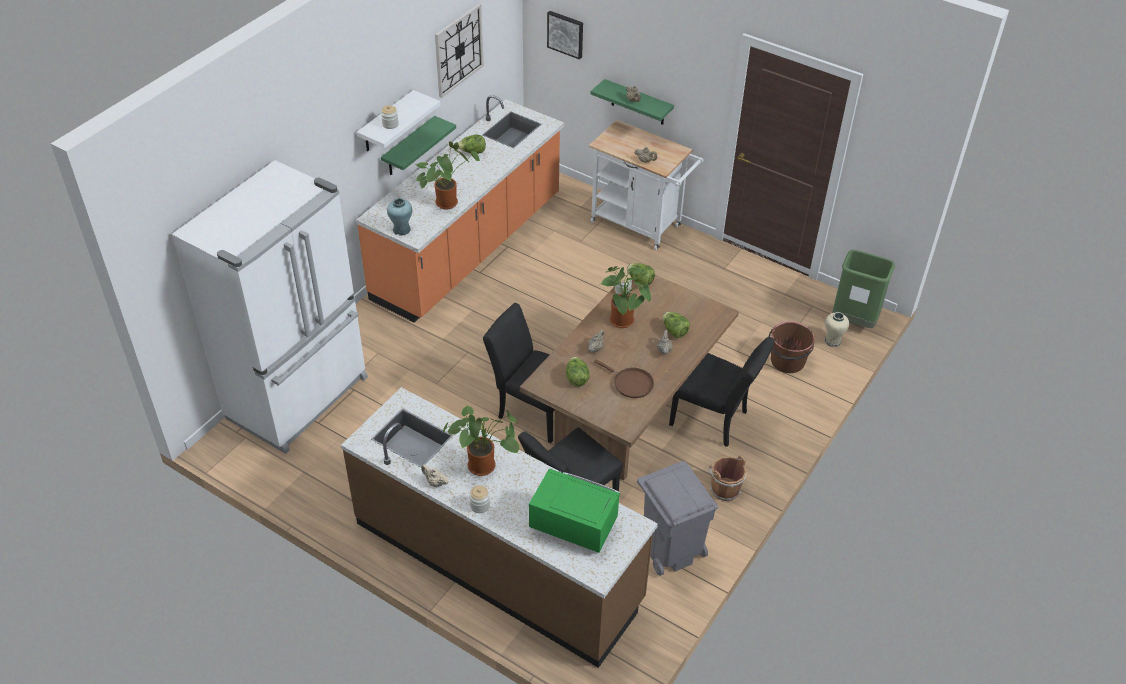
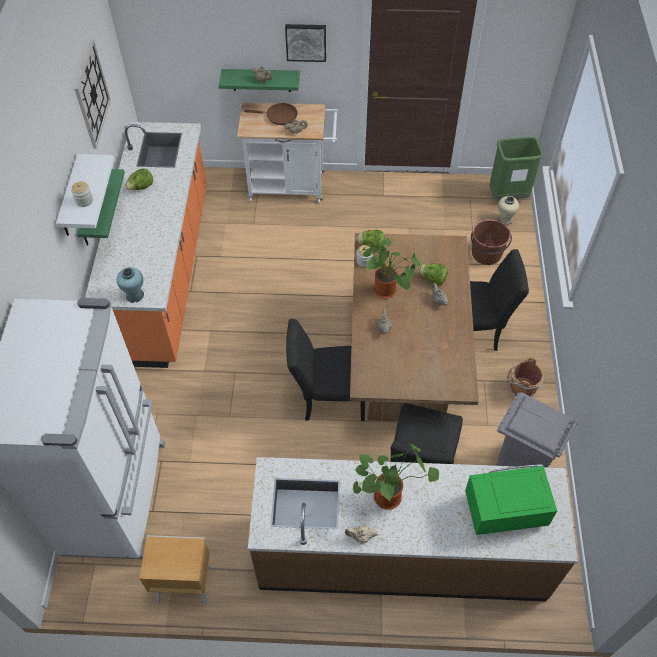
camera: 30 degrees left, 10 degrees up
potted plant [416,142,480,209] -> none
jar [469,486,490,513] -> none
picture [547,11,583,60] -> picture moved to [285,24,326,62]
lettuce [566,356,590,387] -> none
brown frying pan [594,359,654,398] -> brown frying pan moved to [244,103,297,125]
none -> brown nightstand [139,535,213,605]

